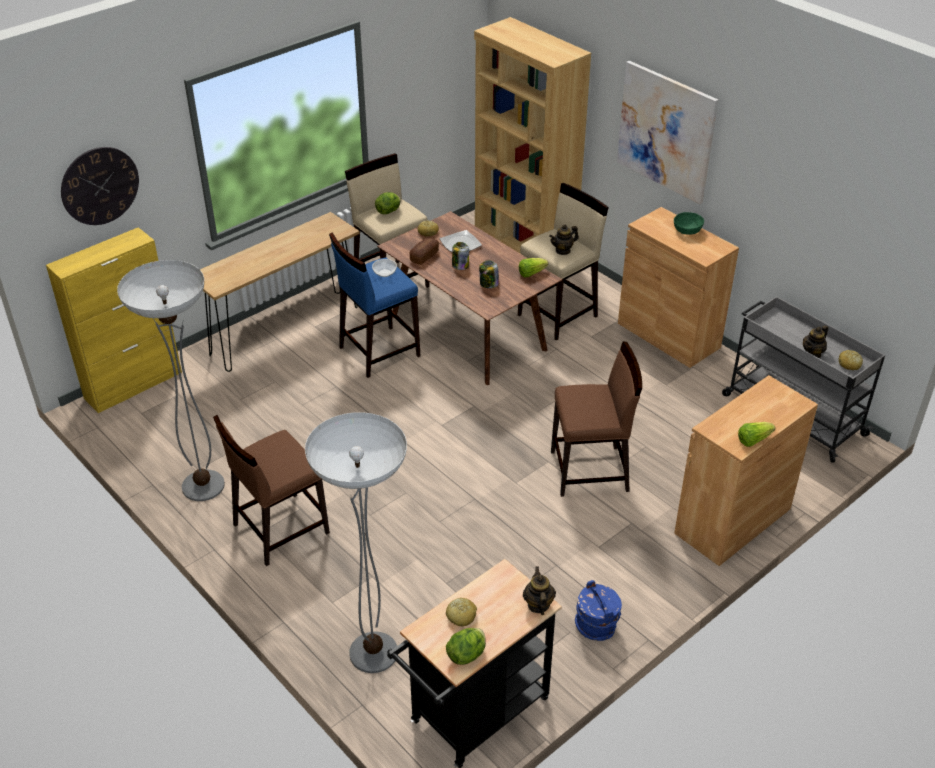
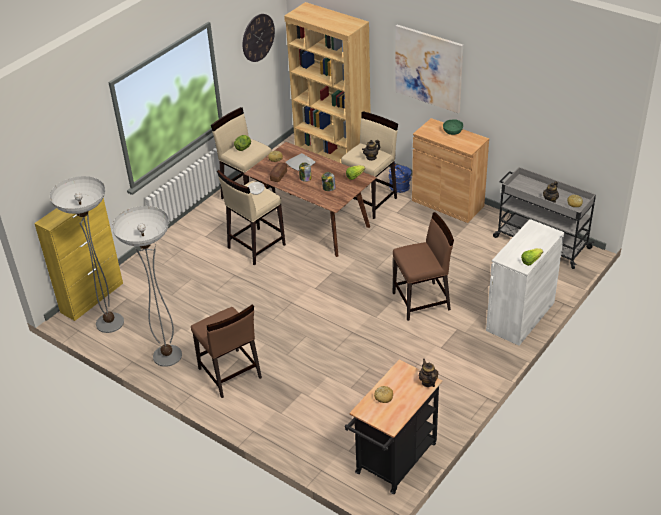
camera: 10 degrees left, 0 degrees up
wall clock [61,147,139,225] -> wall clock moved to [243,14,275,62]
brown console table [200,212,360,372] -> none
brown chair [213,415,330,566] -> brown chair turned 75 degrees counterclockwise [191,304,262,398]
floor lamp [305,412,407,673] -> floor lamp moved to [50,176,124,333]
blue stool [329,232,421,378] -> beige stool [217,170,286,266]
lettuce [446,628,486,665] -> none
blue bucket [575,580,622,641] -> blue bucket moved to [389,163,411,193]
brown cabinet [674,375,818,566] -> white cabinet [486,219,564,346]

